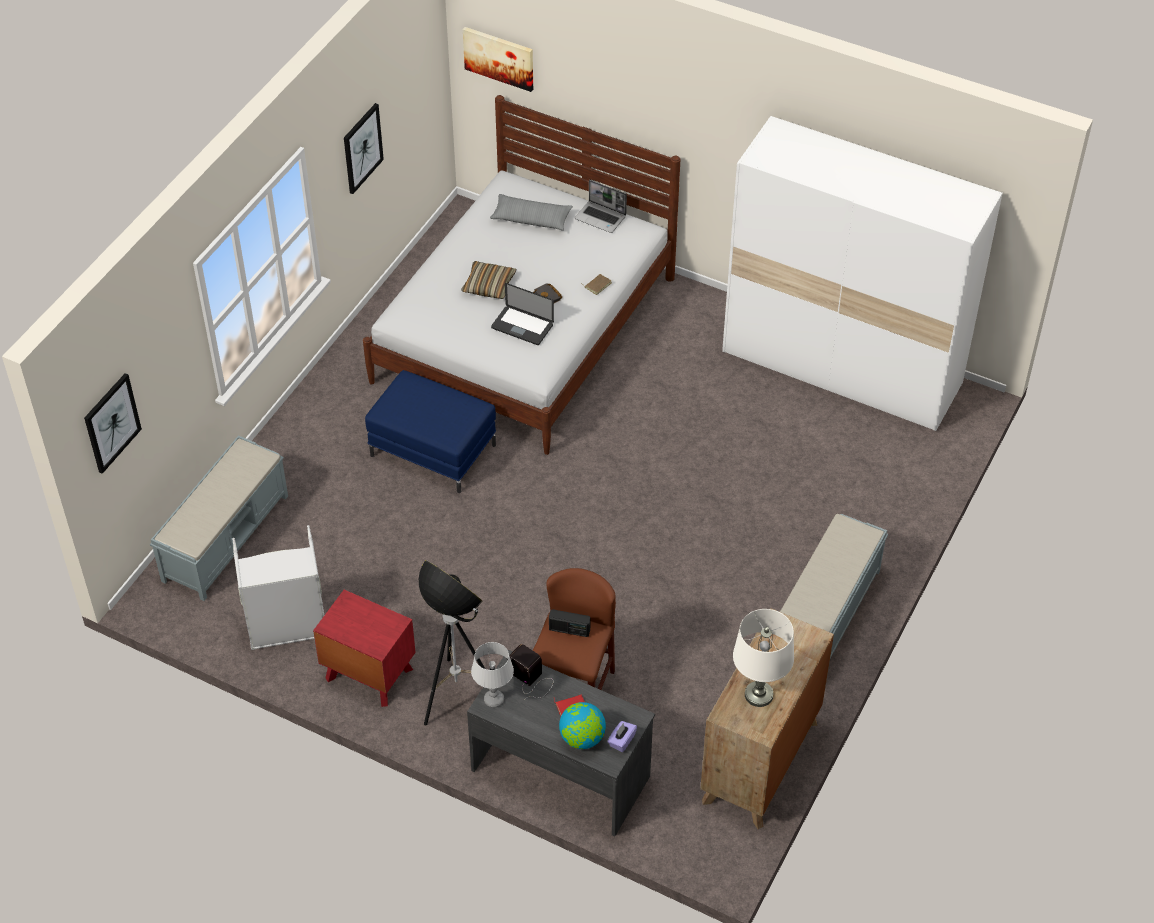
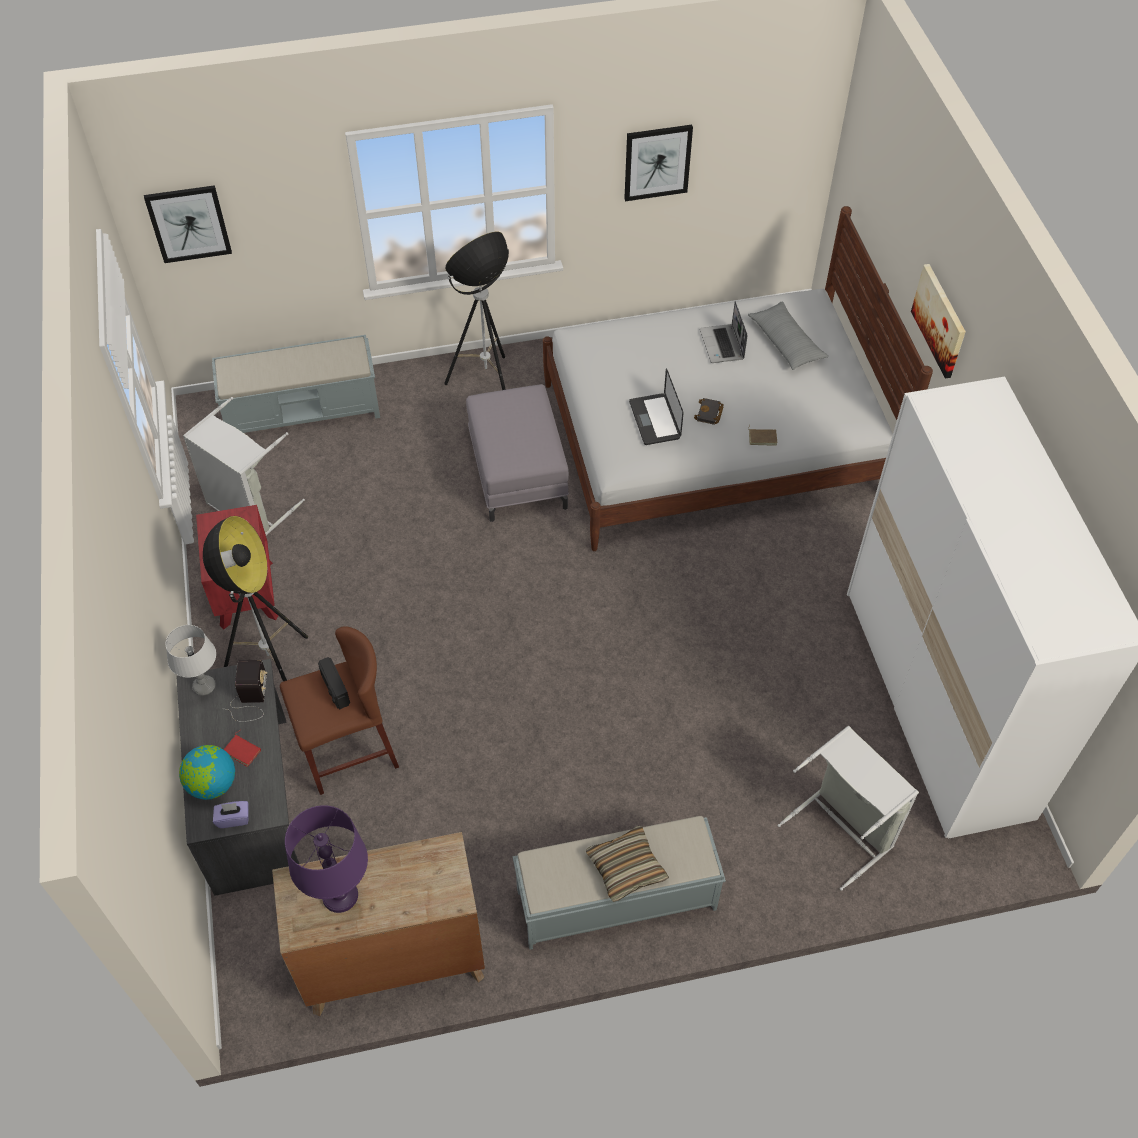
camera: 50 degrees right, 5 degrees up
blue ottoman [365,370,496,493] -> grey ottoman [466,384,569,522]
pillow [461,261,516,299] -> pillow moved to [586,826,669,902]
picture [463,27,533,92] -> picture moved to [911,264,966,379]
laptop [575,180,627,233] -> laptop moved to [700,301,747,363]
white table lamp [733,609,794,707] -> purple table lamp [285,805,368,913]
none -> floor lamp [444,232,509,390]
none -> grey laundry basket [778,726,919,890]

